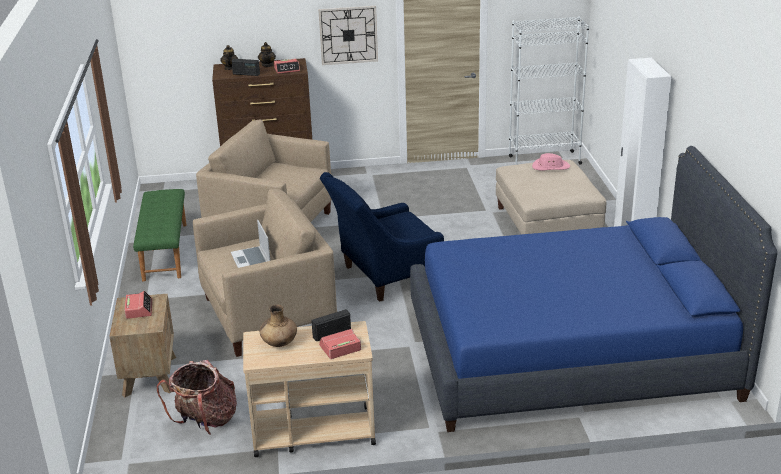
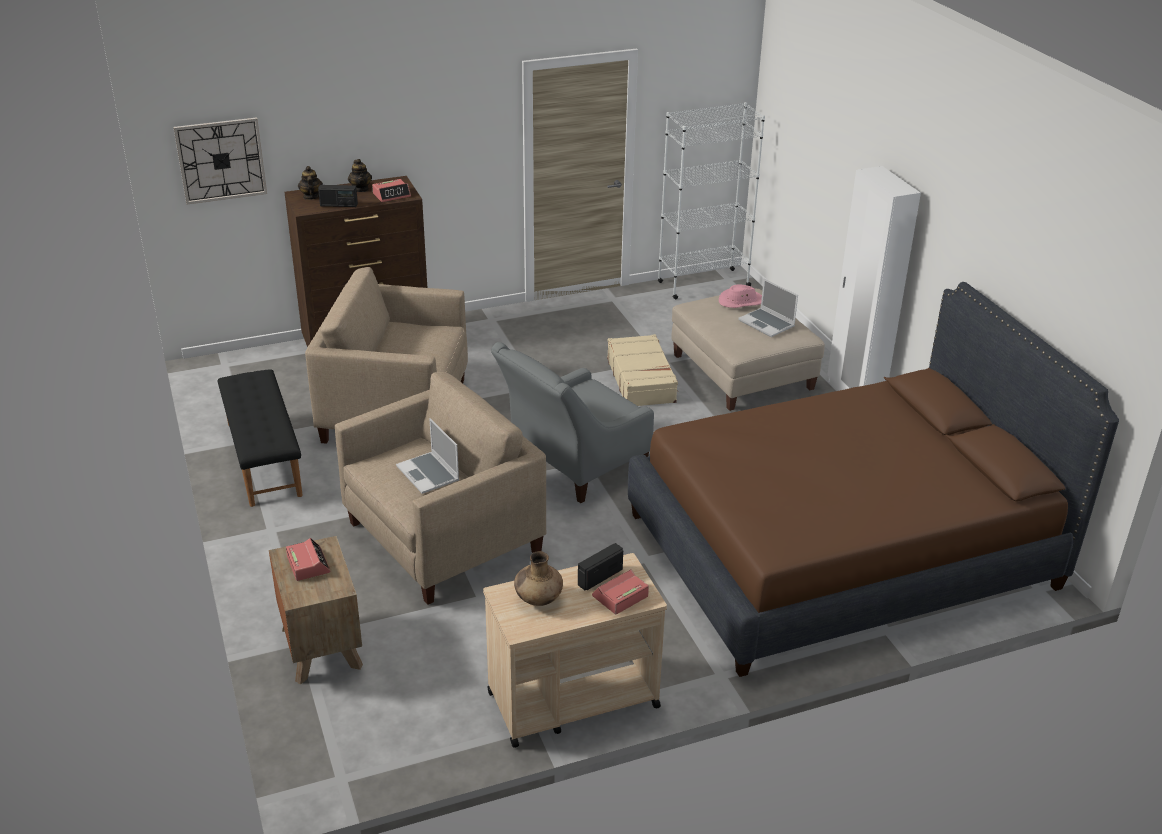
camera: 15 degrees left, 5 degrees up
green bench [133,189,187,281] -> black bench [218,369,303,507]
backpack [157,360,237,435] -> none
wall clock [318,6,378,65] -> wall clock moved to [174,117,267,204]
blue armchair [320,172,444,302] -> grey armchair [491,342,654,503]
blue bed [410,146,777,432] -> brown bed [628,282,1119,677]
none -> beige suitcase [607,334,679,406]
none -> laptop [738,279,798,337]

